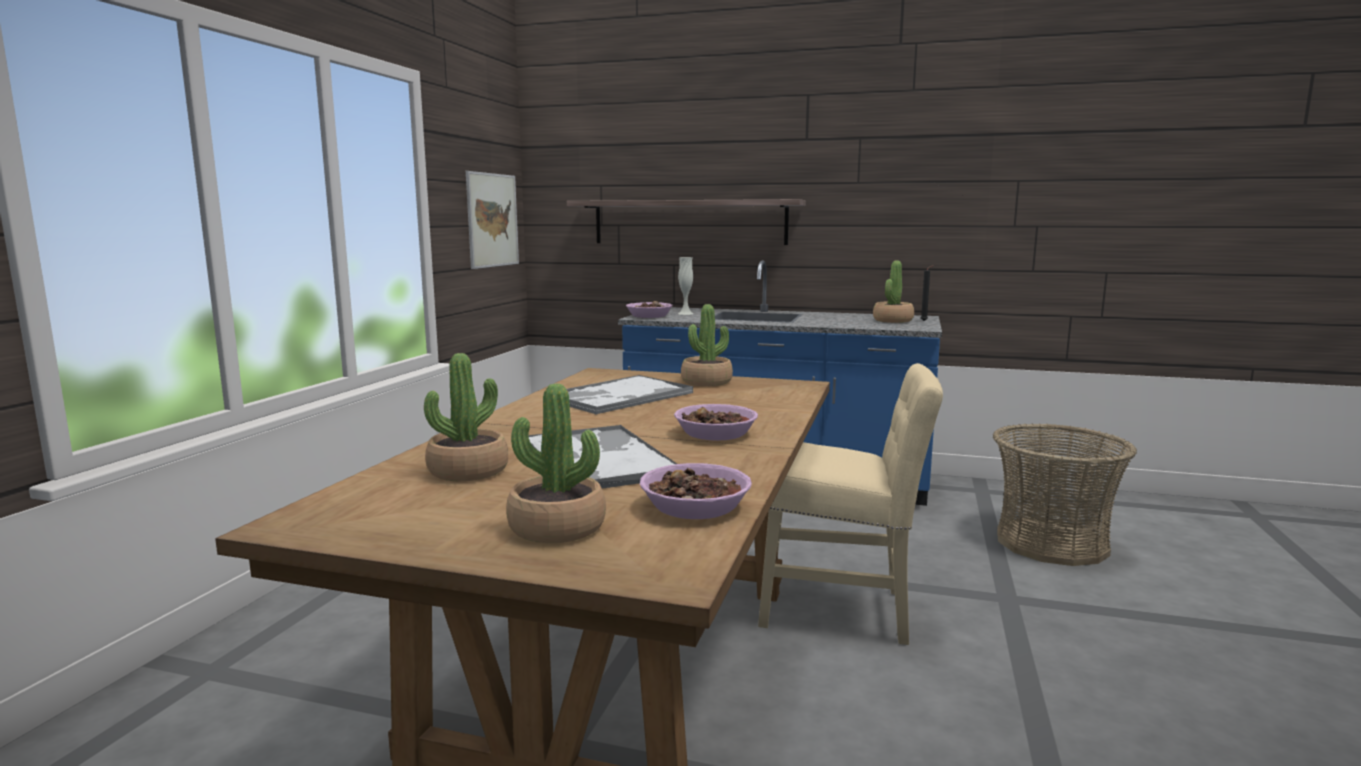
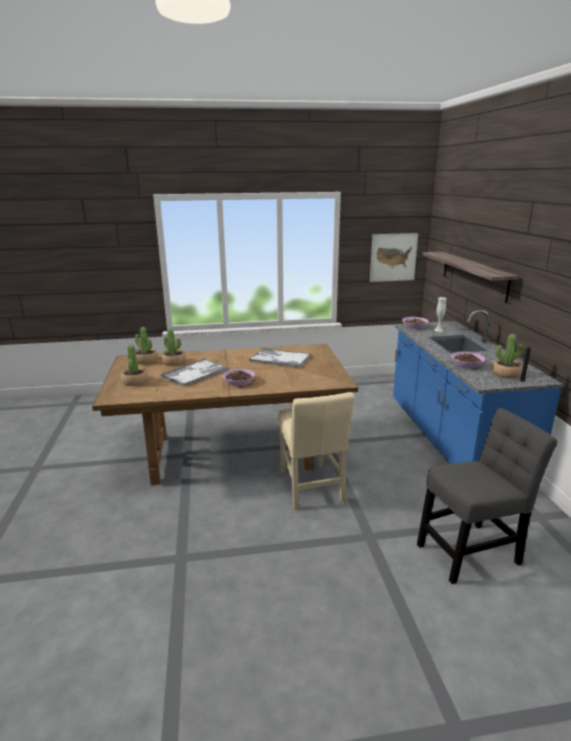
camera: 65 degrees right, 10 degrees up
bowl [640,463,752,519] -> bowl moved to [451,352,485,368]
potted plant [681,304,733,386] -> potted plant moved to [135,327,158,364]
basket [993,423,1137,566] -> grey chair [417,408,558,584]

